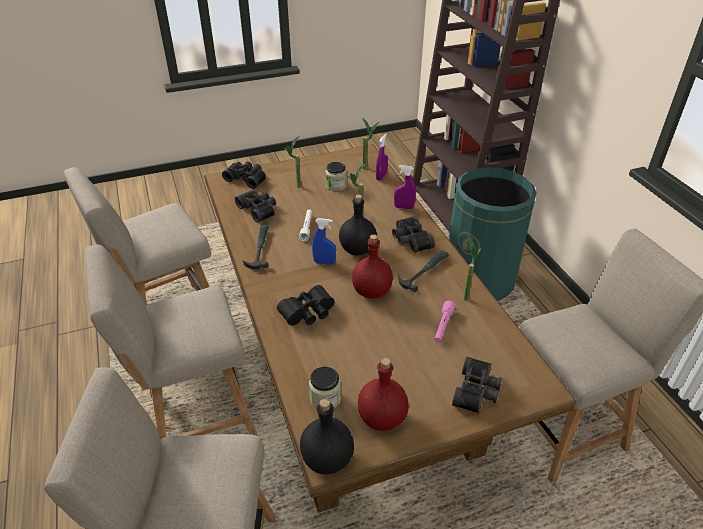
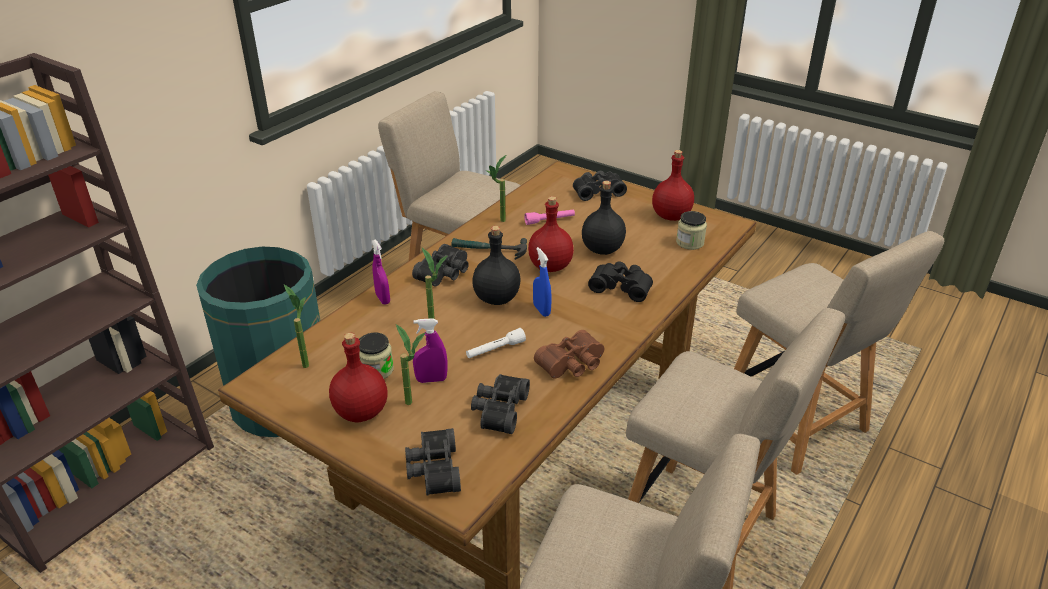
camera: 125 degrees left, 5 degrees down
hammer [242,225,269,269] -> brown binoculars [534,330,604,378]
black bottle [300,399,354,475] -> black bottle moved to [582,181,626,255]
purple spray bottle [376,134,388,181] -> purple spray bottle moved to [413,318,448,383]
none -> red bottle [329,333,388,422]

